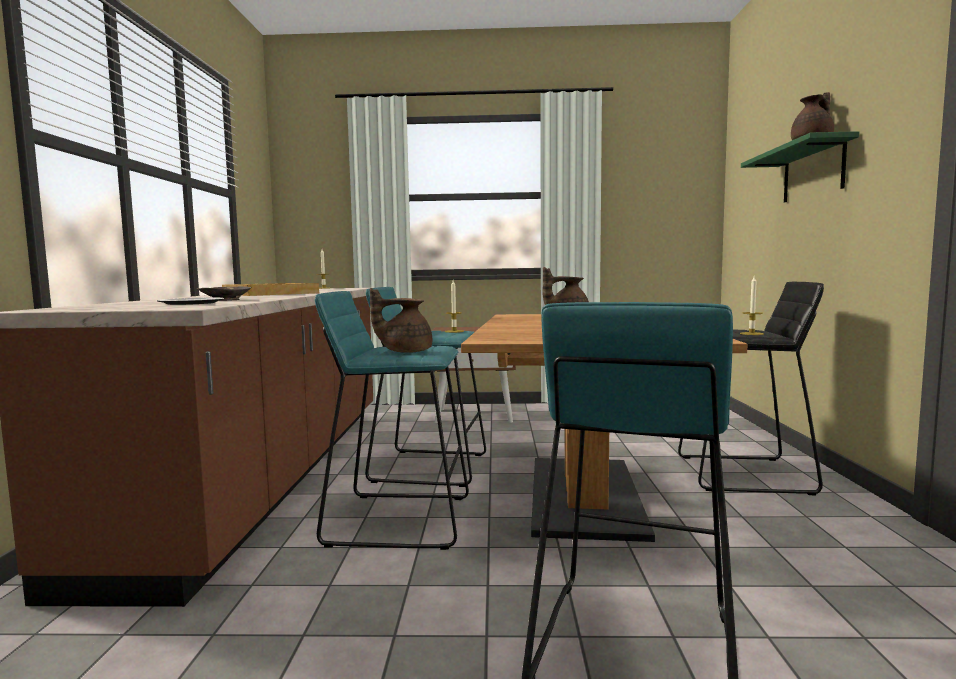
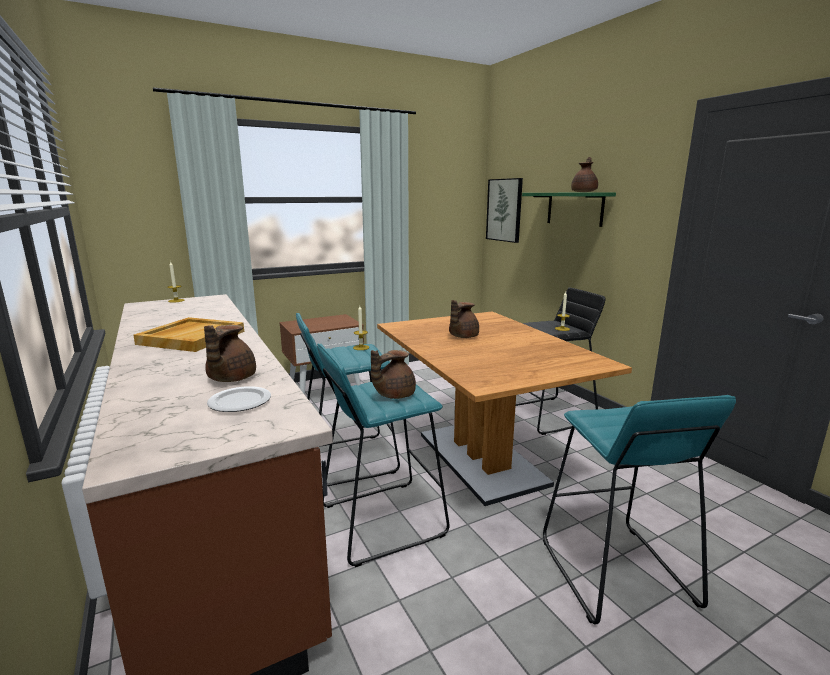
camera: 30 degrees left, 10 degrees up
brown bowl [197,287,251,301] -> brown teapot [204,325,256,382]
none -> picture [486,178,523,243]

